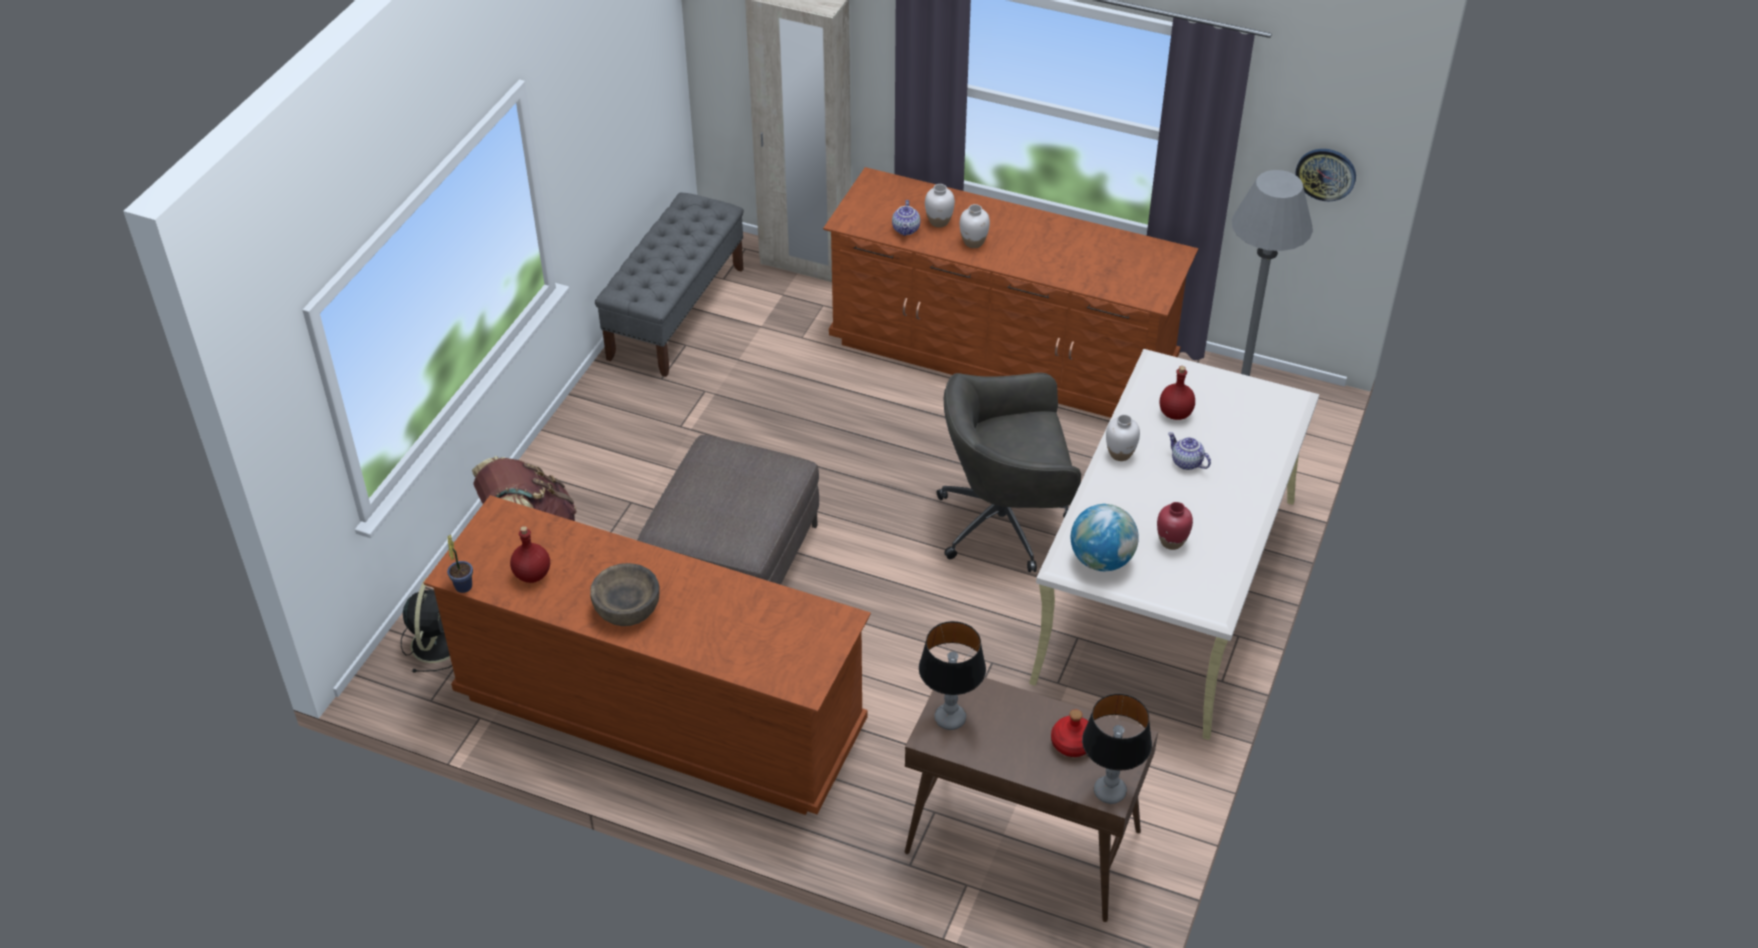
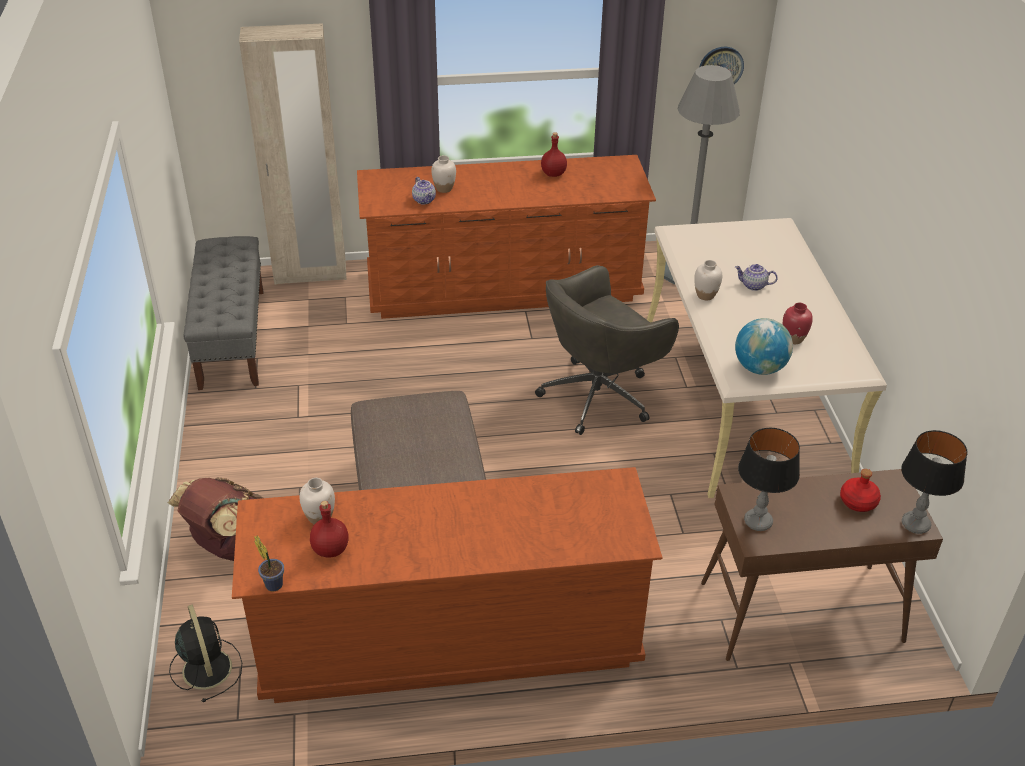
camera: 30 degrees left, 5 degrees down
brown bowl [590,563,659,626] -> none
white vase [960,204,990,248] -> white vase moved to [299,478,335,524]
red bottle [1160,366,1195,420] -> red bottle moved to [541,133,567,177]

